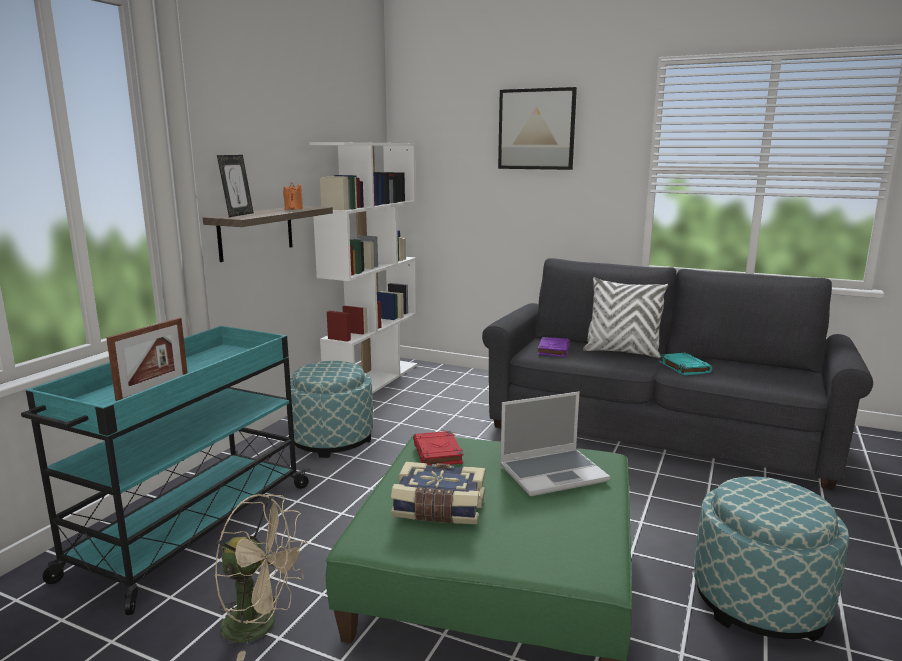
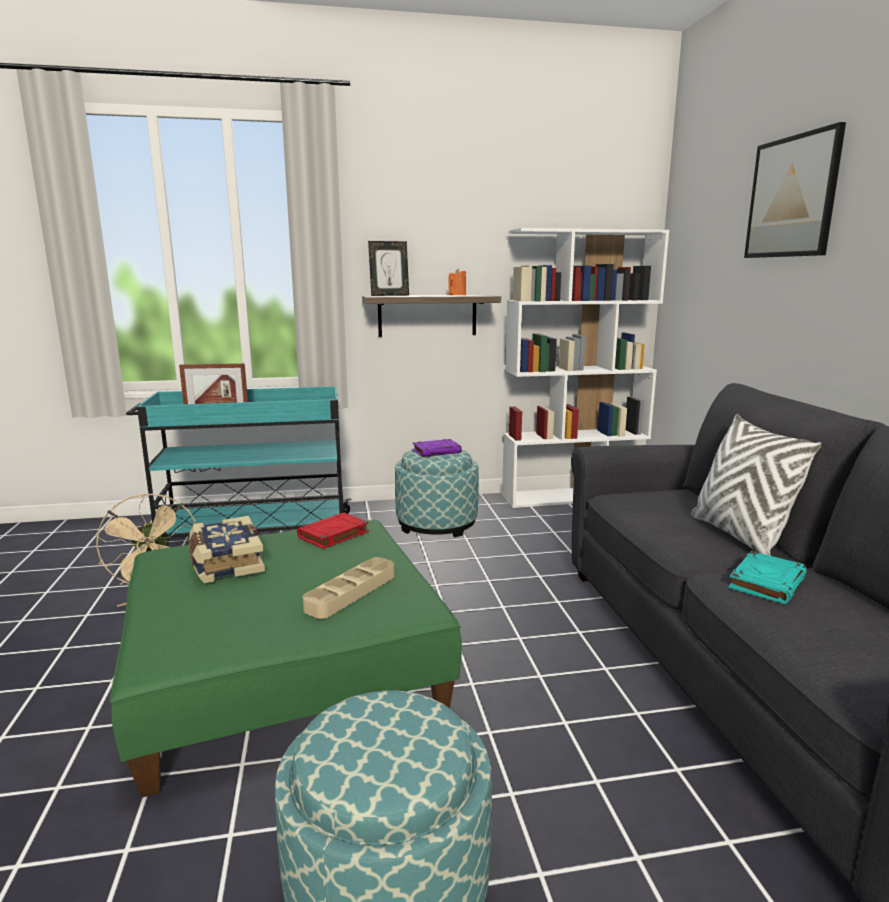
camera: 55 degrees right, 0 degrees up
laptop [500,392,610,496] -> beige tray [303,557,395,619]
purple book [538,337,570,357] -> purple book moved to [413,439,462,457]

